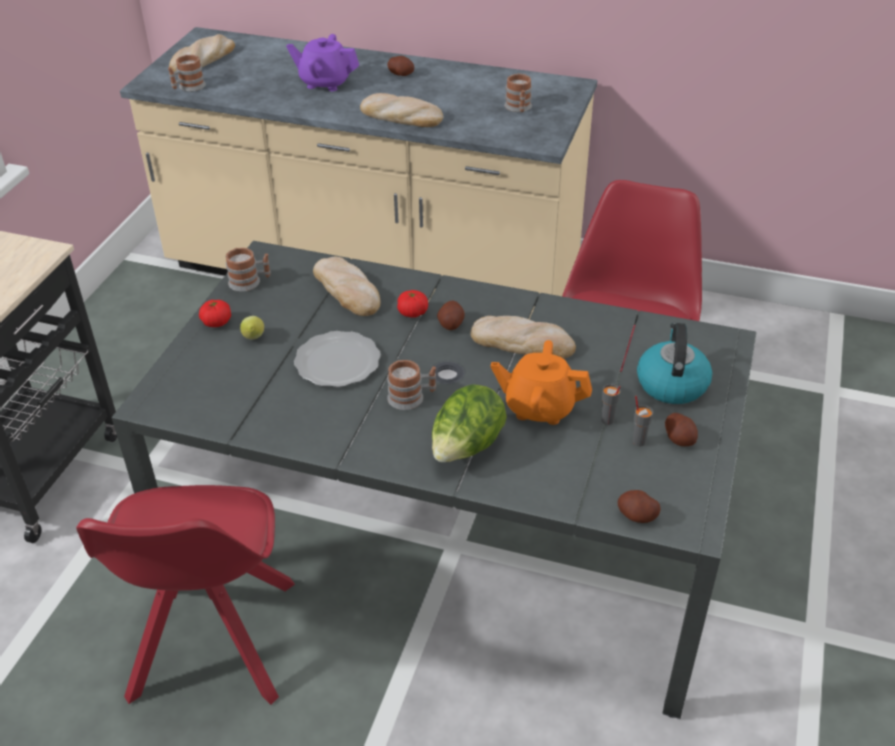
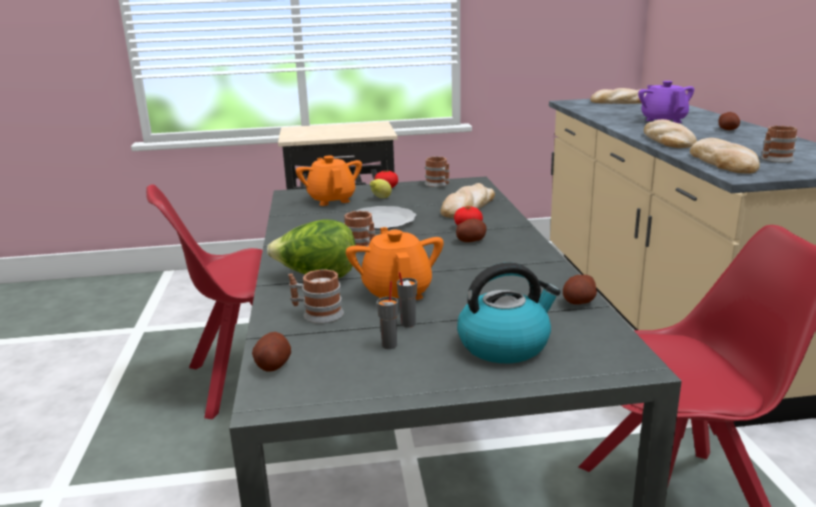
camera: 65 degrees right, 20 degrees down
mug [168,55,206,92] -> mug moved to [289,269,344,324]
bread [470,316,576,359] -> bread moved to [690,138,760,174]
potato [665,413,698,446] -> potato moved to [563,275,597,305]
none -> orange teapot [296,156,362,206]

